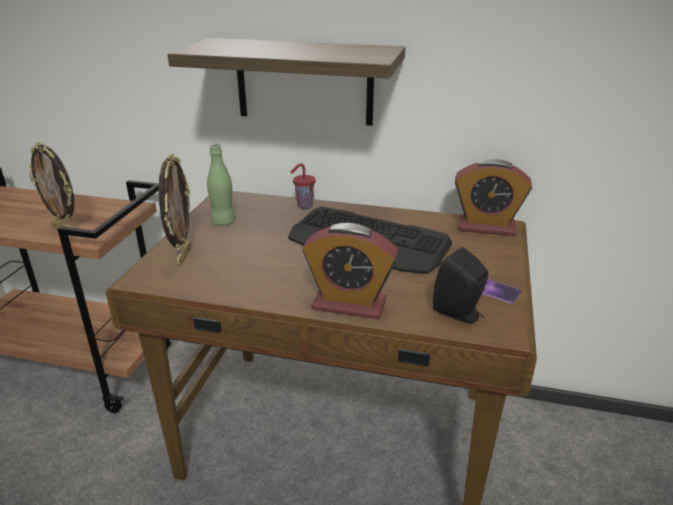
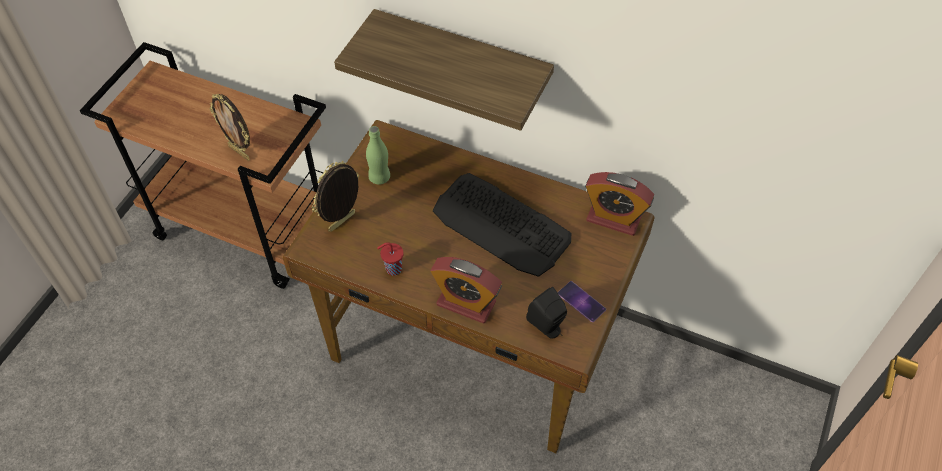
camera: 10 degrees right, 25 degrees up
picture frame [159,153,191,266] -> picture frame turned 150 degrees counterclockwise [312,161,359,232]
red cup [290,164,316,209] -> red cup moved to [377,242,403,276]

